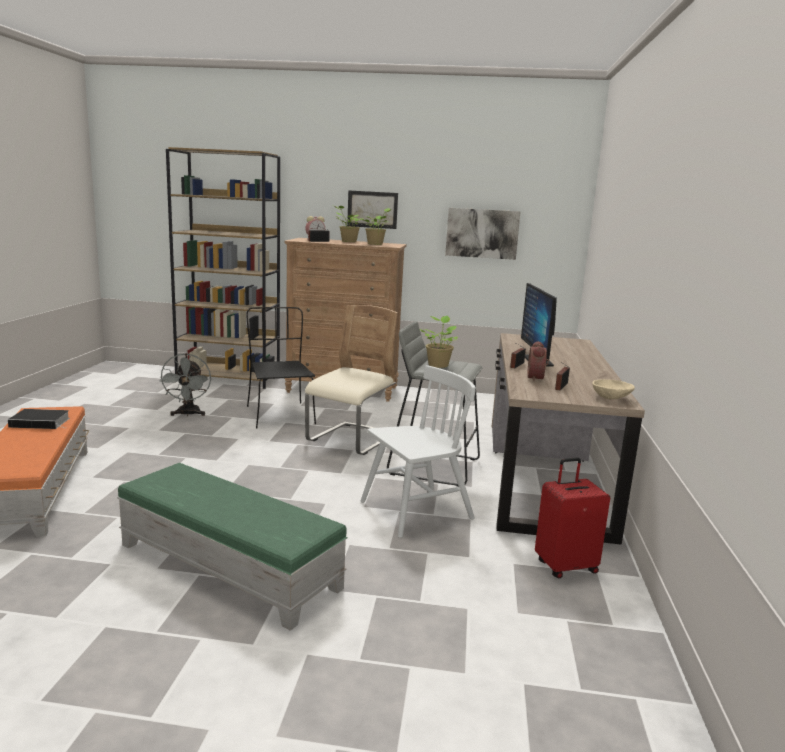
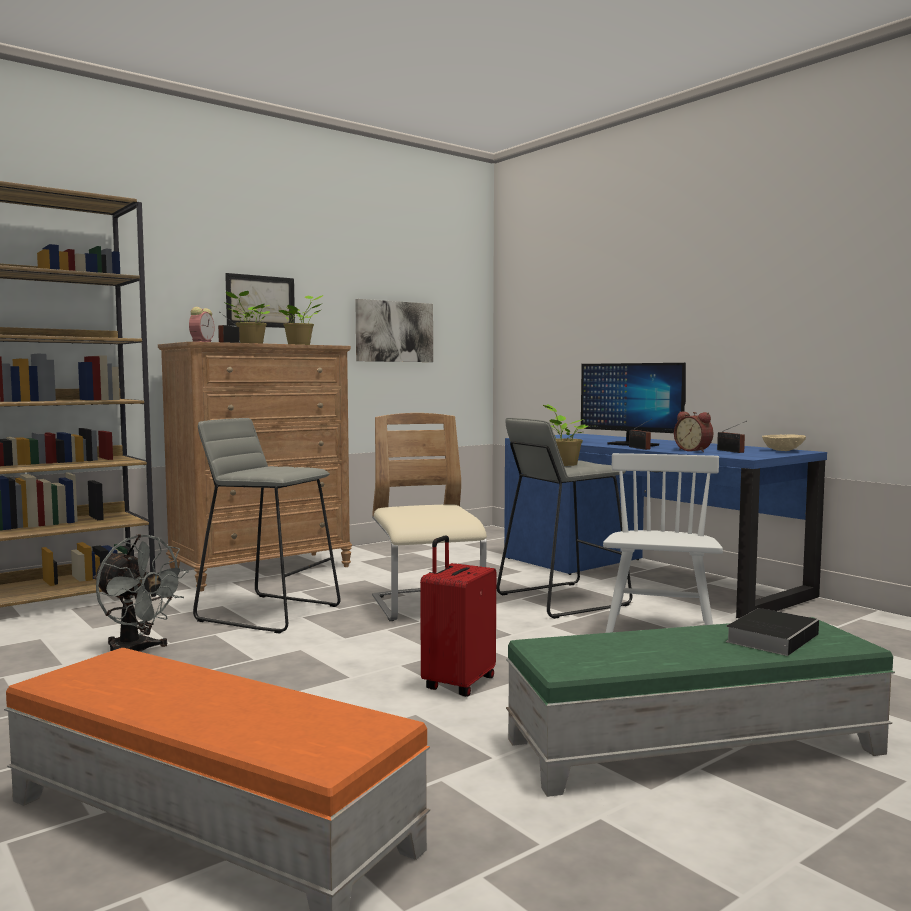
camera: 45 degrees left, 10 degrees down
book [8,409,70,429] -> book moved to [726,608,819,656]
black chair [246,307,316,429] -> grey stool [193,418,341,633]
brown desk [492,333,645,545] -> blue desk [504,434,827,618]
red suitcase [535,457,610,578] -> red suitcase moved to [420,535,496,696]

